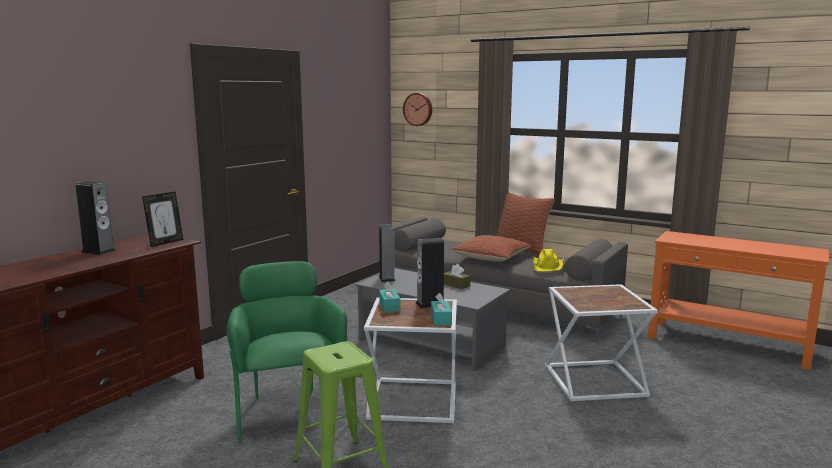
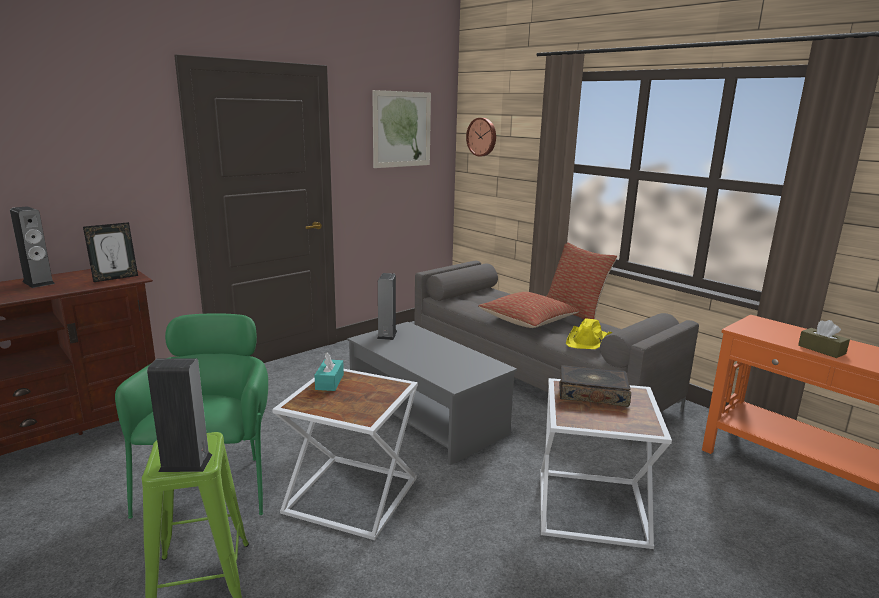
camera: 15 degrees right, 5 degrees up
speaker [415,238,444,308] -> speaker moved to [147,358,212,472]
turquoise tissue box [431,293,452,326] -> none
brown tissue box [444,264,470,289] -> brown tissue box moved to [798,320,850,358]
none -> picture [372,90,431,168]
none -> book [559,365,631,407]

